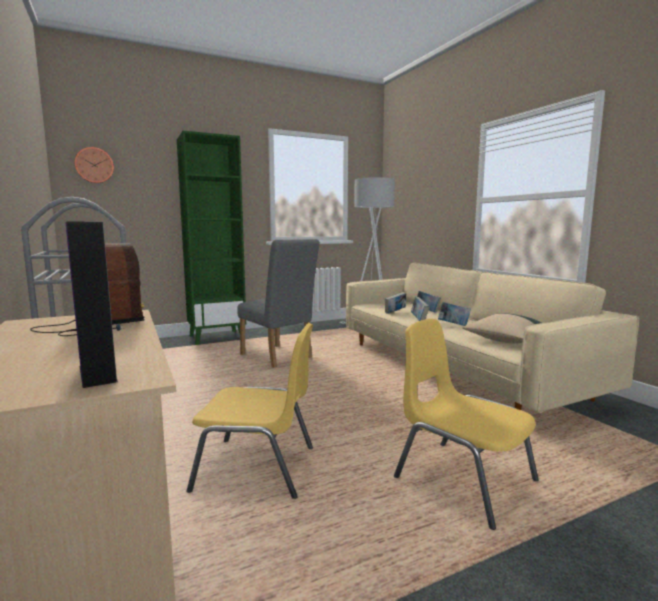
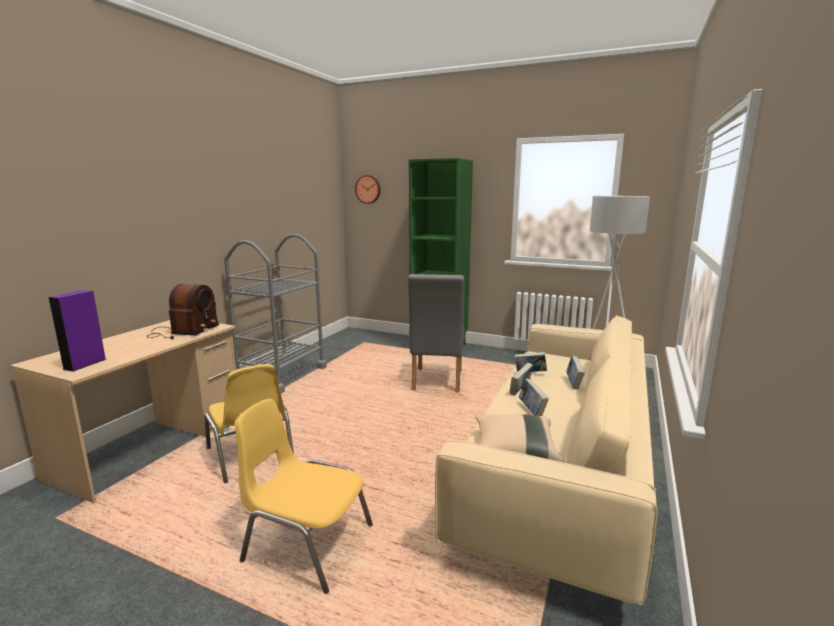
camera: 50 degrees right, 5 degrees up
yellow chair [394,319,539,530] -> yellow chair turned 75 degrees counterclockwise [234,399,373,594]

